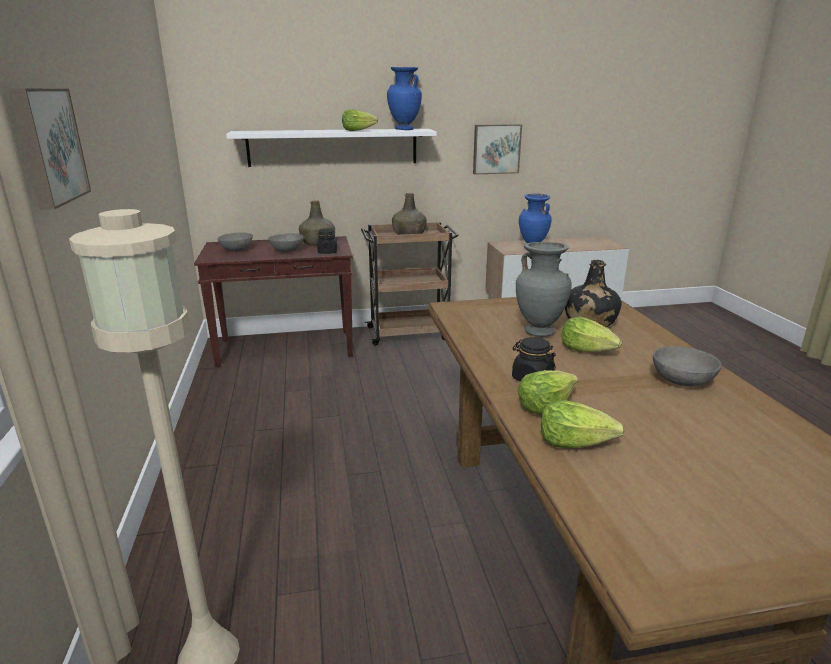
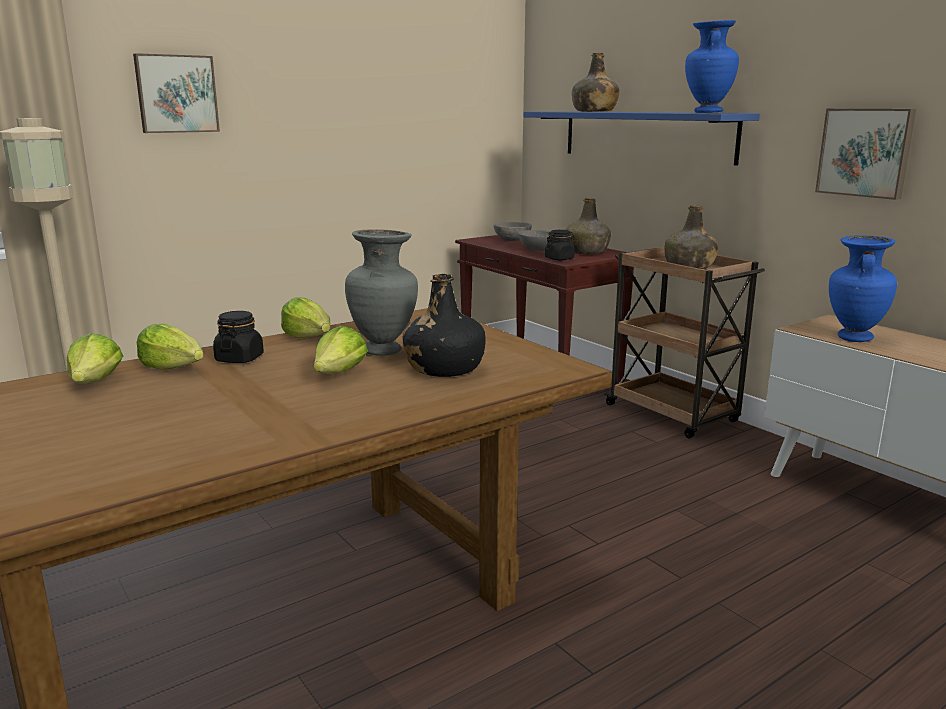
camera: 65 degrees right, 5 degrees down
white shelf [226,129,437,167] -> blue shelf [524,111,760,166]
lettuce [342,109,378,131] -> lettuce moved to [281,298,331,338]
grey bowl [653,346,722,386] -> none
none -> green bottle [572,53,619,112]

